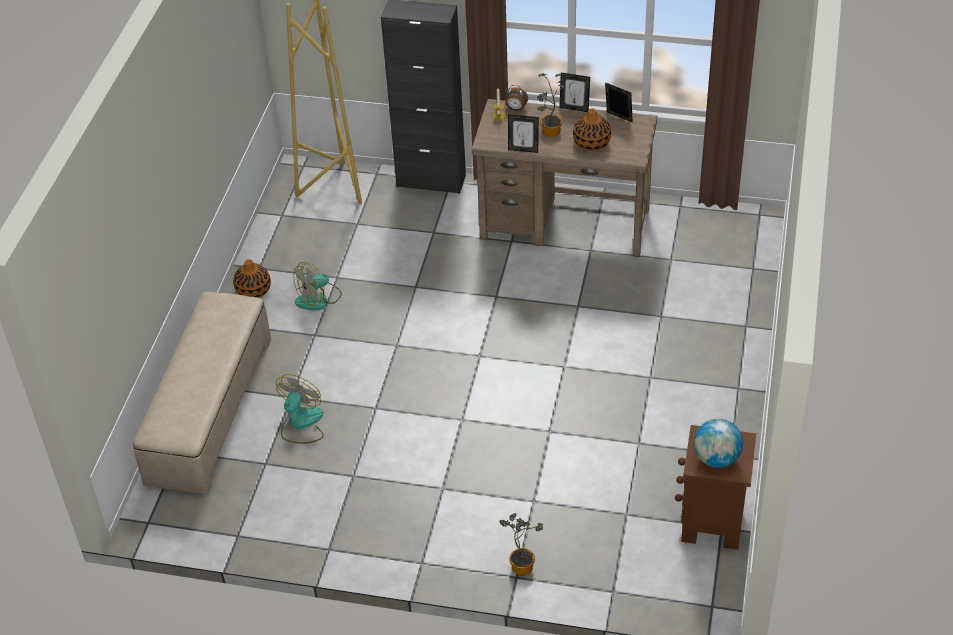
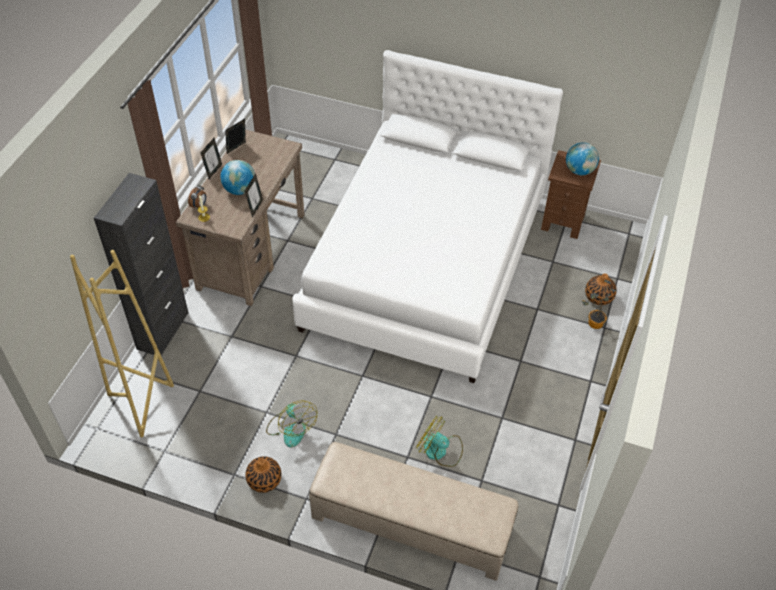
camera: 85 degrees left, 5 degrees up
potted plant [537,73,565,137] -> globe [220,160,255,195]
vase [573,108,611,151] -> vase moved to [585,273,617,305]
none -> white bed [292,50,563,383]

